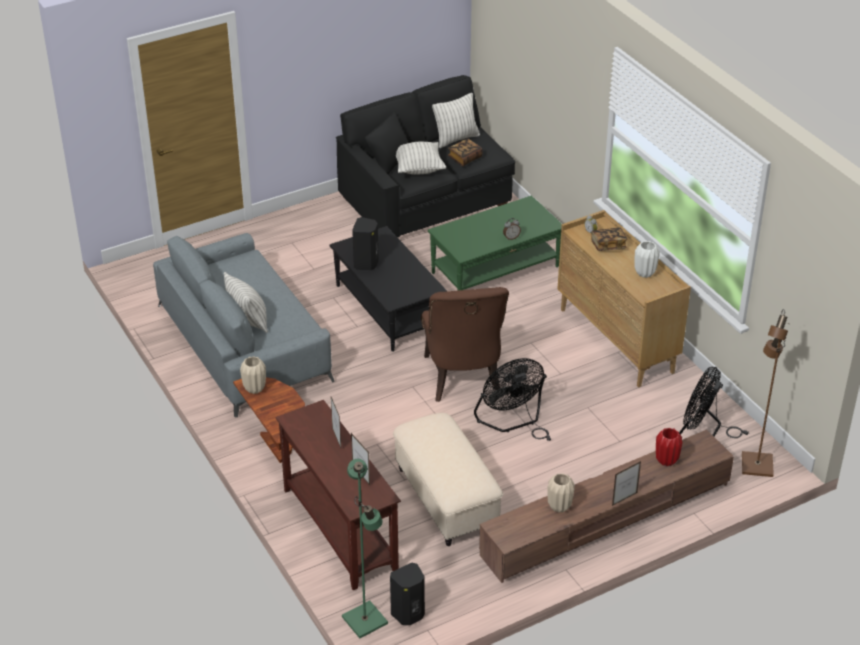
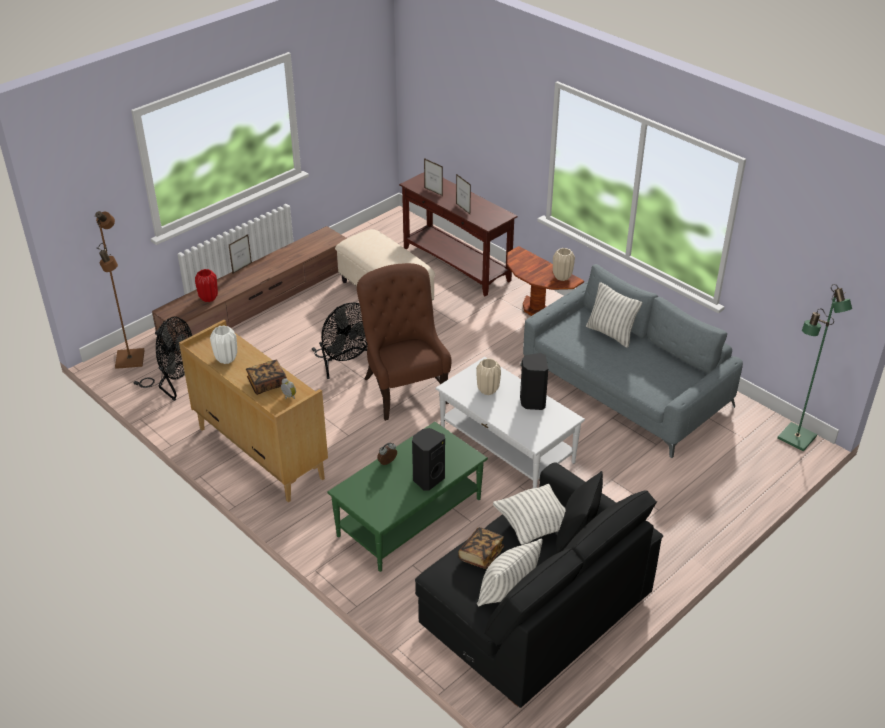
camera: 165 degrees right, 0 degrees up
black coffee table [330,226,447,352] -> white coffee table [436,357,585,488]
green floor lamp [342,459,388,638] -> green floor lamp moved to [777,284,852,451]
black speaker [390,563,425,625] -> black speaker moved to [412,428,445,490]
beige vase [547,473,575,513] -> beige vase moved to [476,358,501,395]

